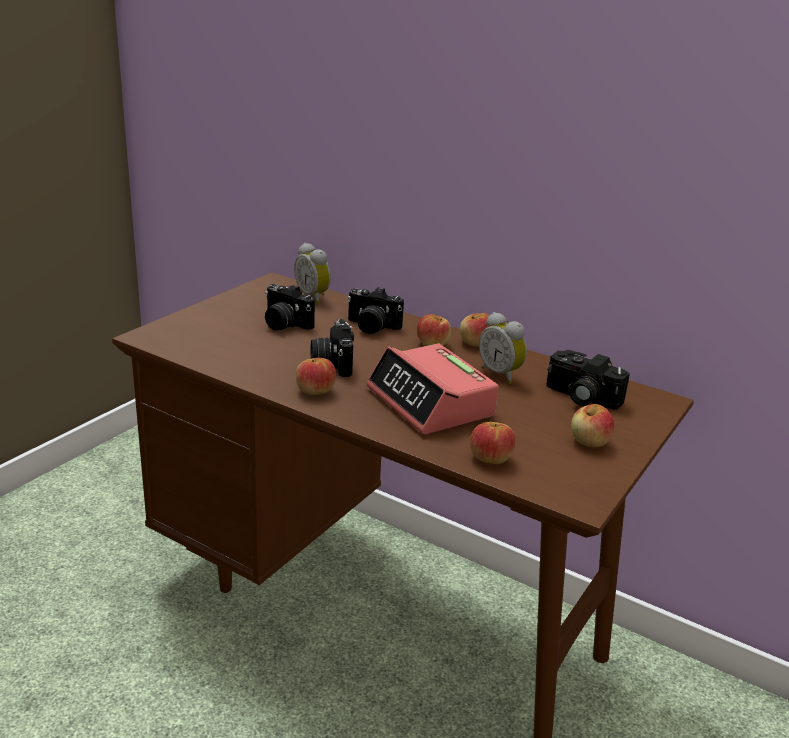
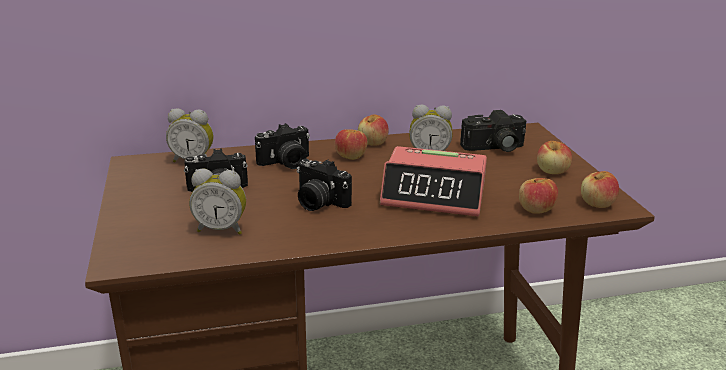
camera: 45 degrees left, 0 degrees up
apple [296,358,336,395] -> apple moved to [581,171,619,208]
none -> alarm clock [189,169,246,235]

